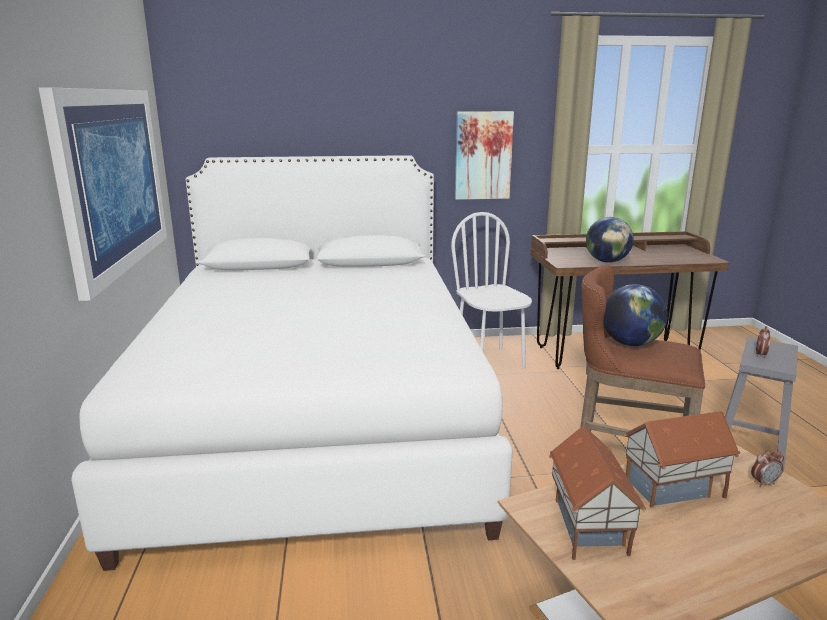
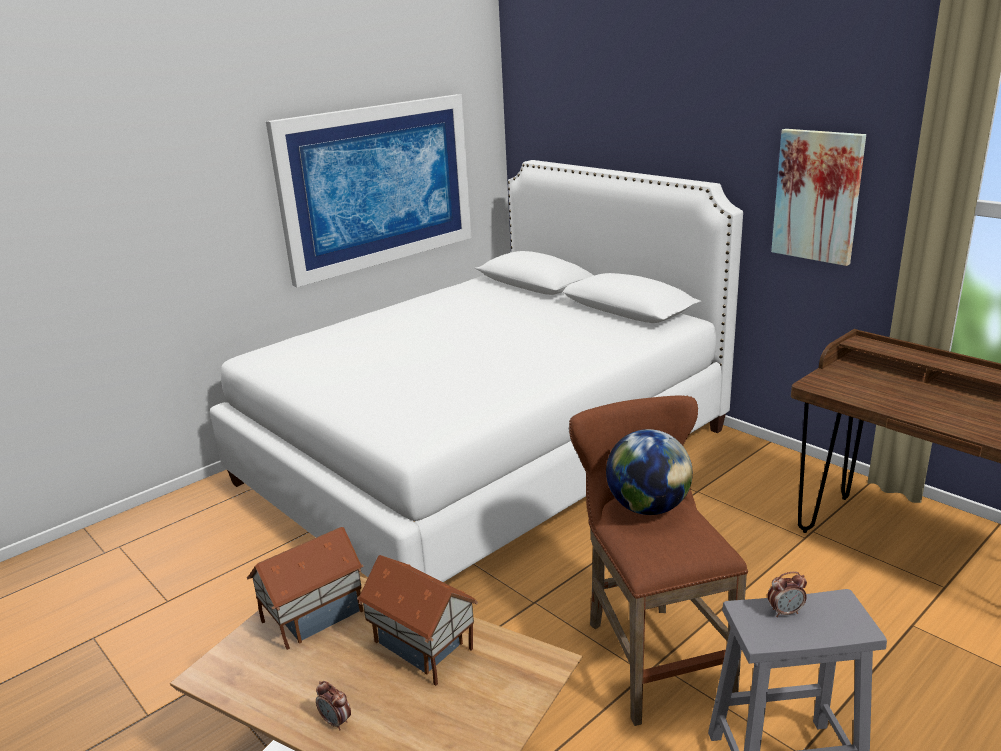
camera: 55 degrees right, 5 degrees up
white chair [451,212,532,369] -> none
globe [586,217,634,263] -> none
alarm clock [751,448,784,487] -> alarm clock moved to [316,681,351,730]

